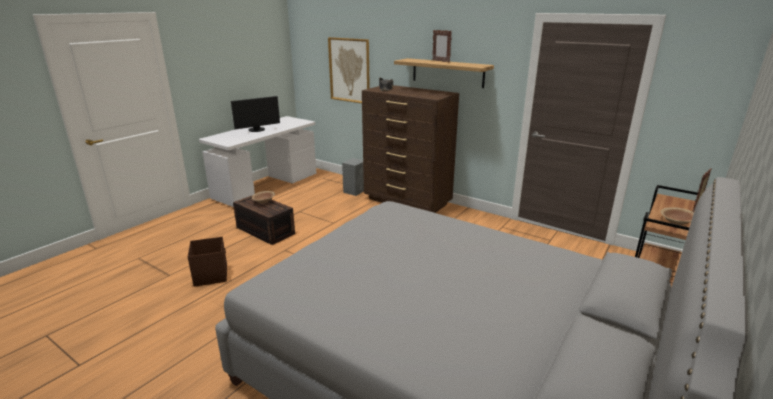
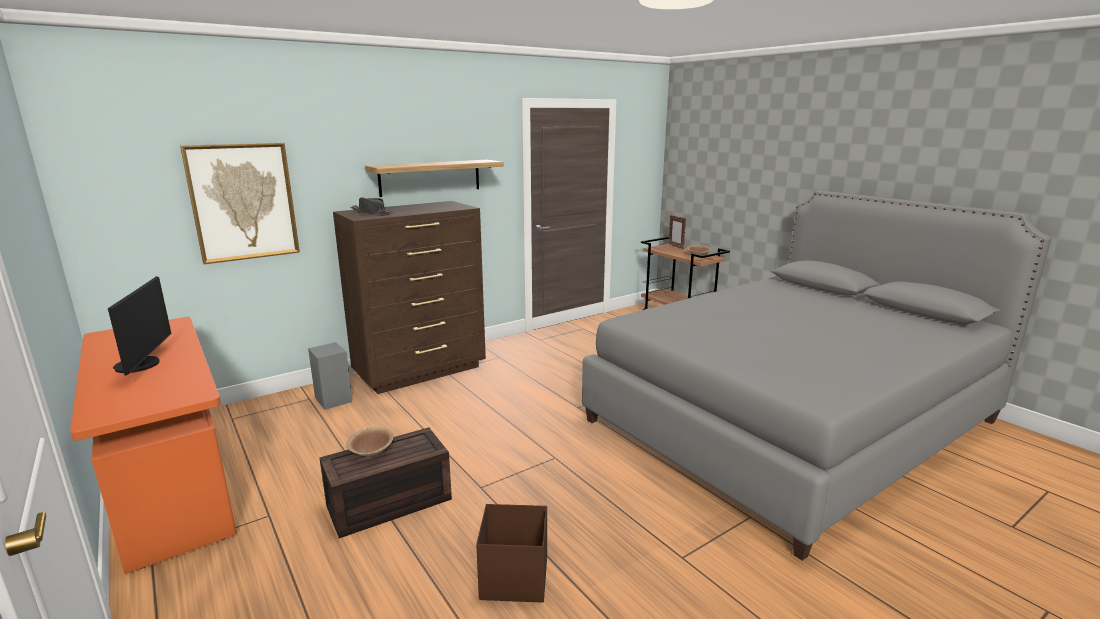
camera: 70 degrees left, 5 degrees down
white desk [199,116,316,207] -> orange desk [70,317,237,574]
picture frame [432,30,452,63] -> none

